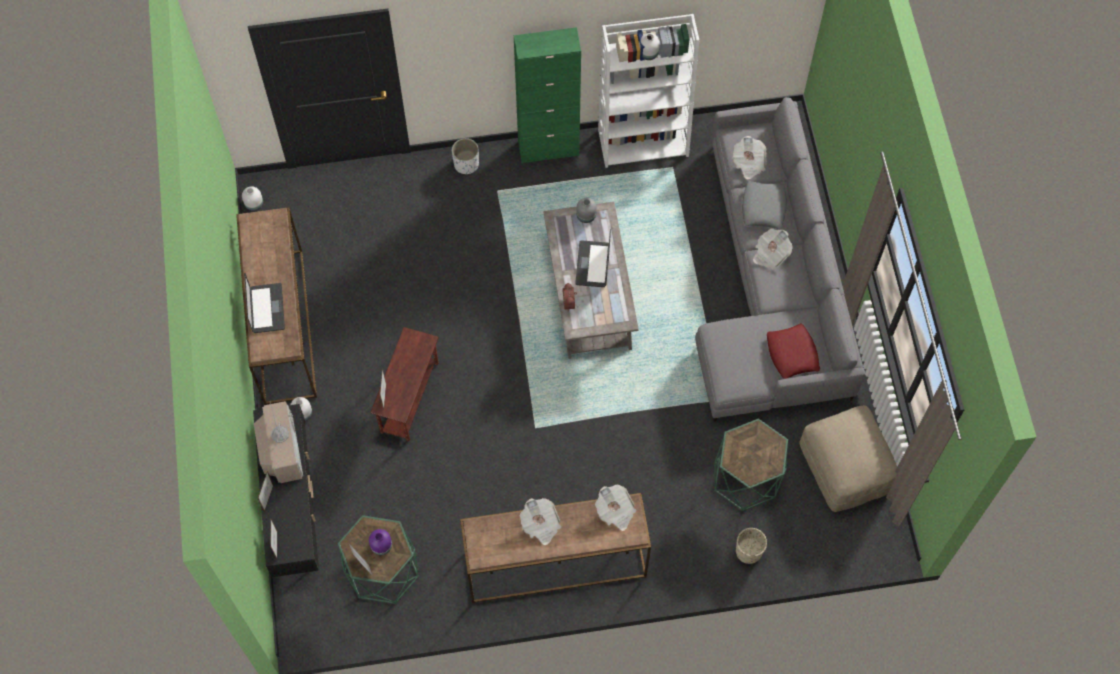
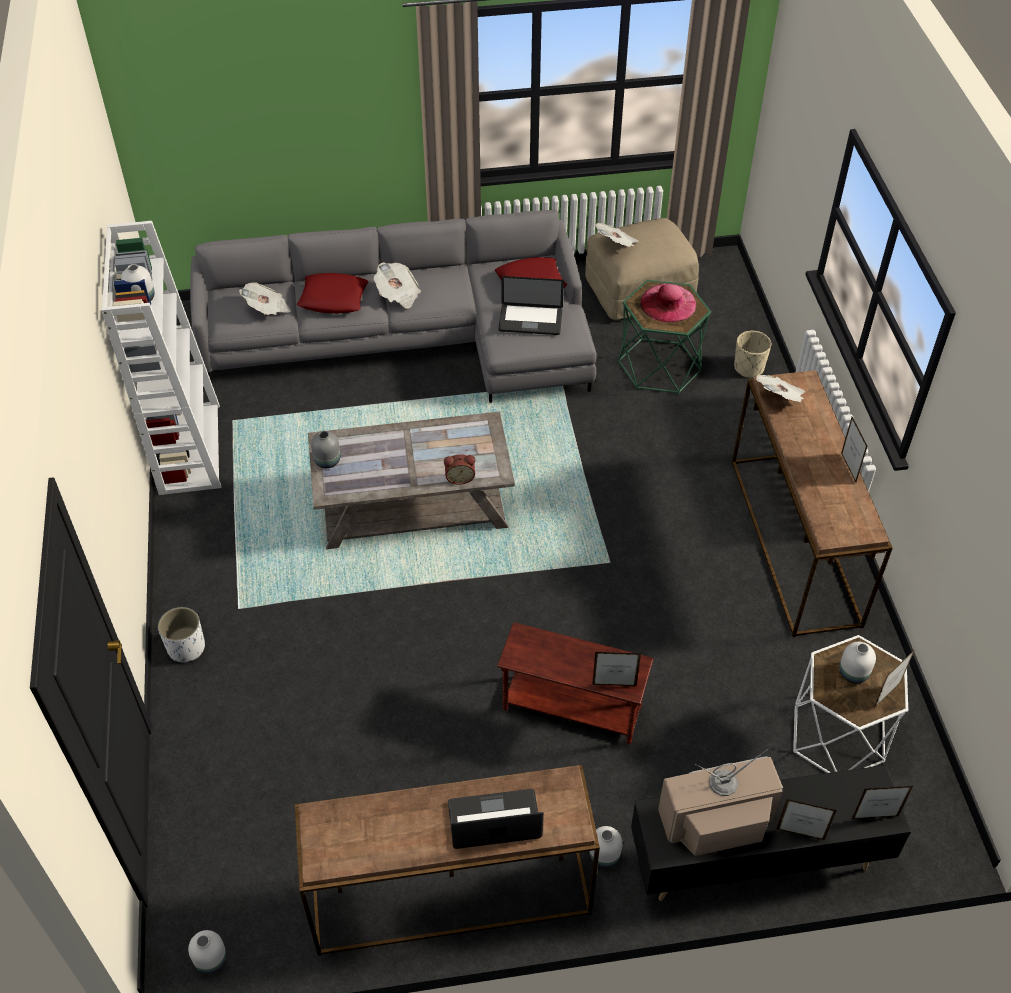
camera: 90 degrees left, 15 degrees down
green side table [338,515,419,604] -> white side table [793,635,908,773]
purple vase [369,529,392,555] -> white vase [839,642,876,684]
green cabinet [514,27,581,163] -> none
newspaper [520,498,561,545] -> newspaper moved to [595,223,639,247]
laptop [575,229,611,287] -> laptop moved to [498,276,564,335]
grey pillow [742,181,787,230] -> red pillow [297,273,368,314]
none -> pink hat [640,283,696,322]
none -> picture frame [841,417,867,482]

